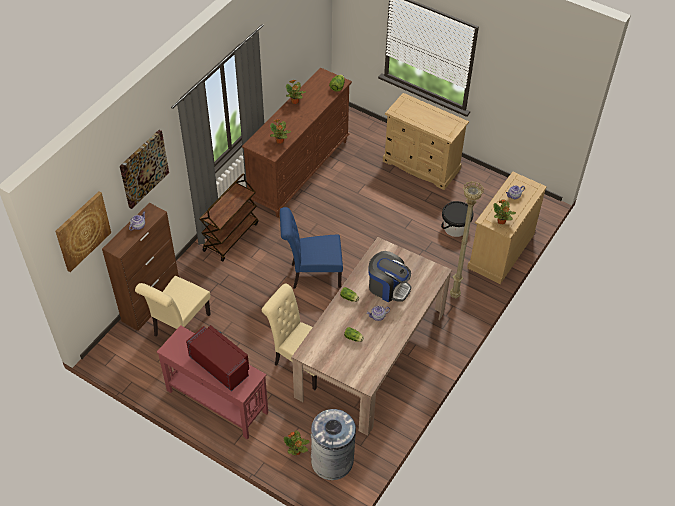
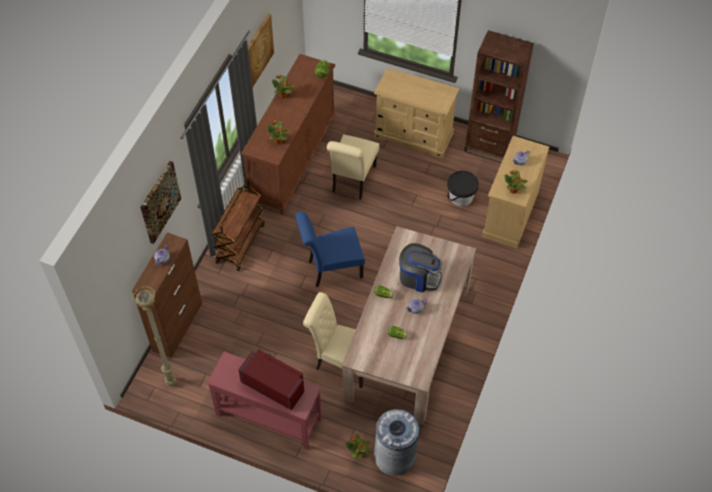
camera: 10 degrees left, 5 degrees up
picture [55,191,111,272] -> picture moved to [248,14,274,87]
beige chair [135,276,211,337] -> beige chair moved to [327,134,379,200]
beige floor lamp [450,181,484,298] -> beige floor lamp moved to [133,286,176,386]
none -> brown bookcase [464,30,534,163]

